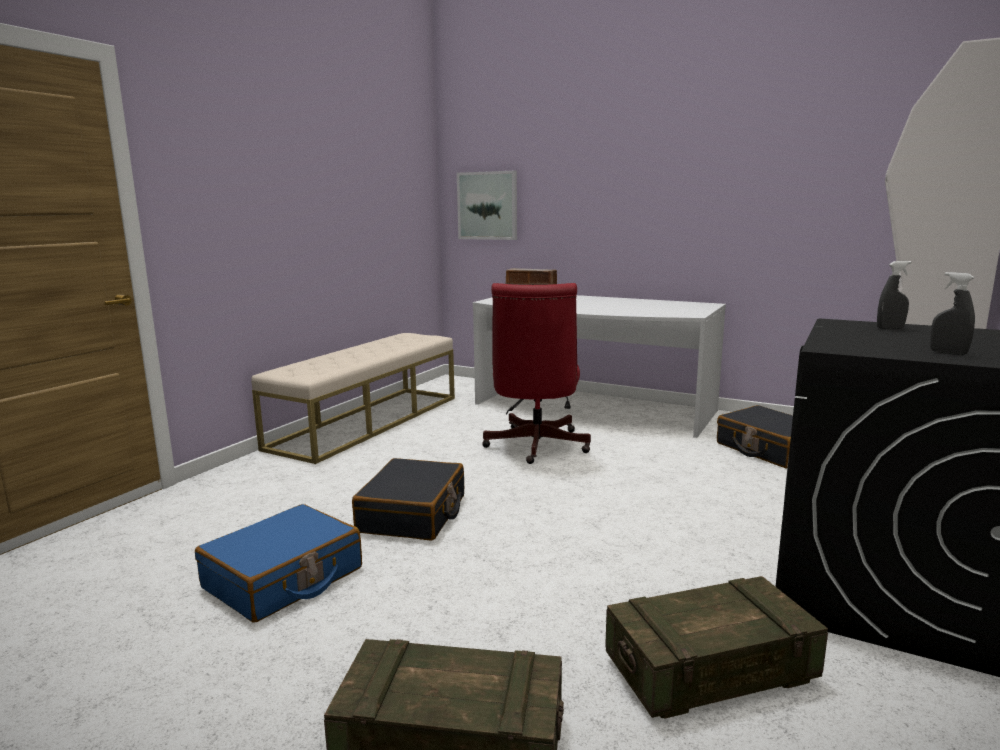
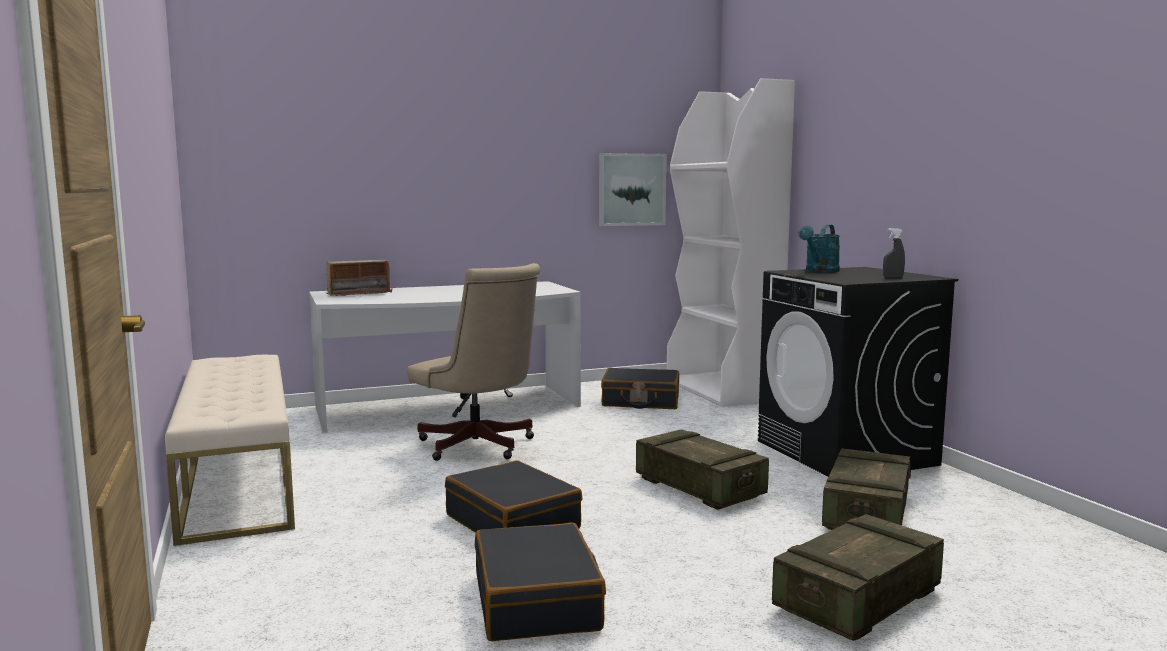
camera: 50 degrees left, 5 degrees down
blue suitcase [195,504,362,623] -> black suitcase [475,523,606,641]
picture [457,171,517,240] -> picture moved to [599,153,667,226]
red office chair [482,283,591,464] -> beige office chair [407,263,540,461]
grey spray bottle [877,261,911,329] -> turquoise watering can [799,225,840,272]
none -> crate [636,429,769,510]

